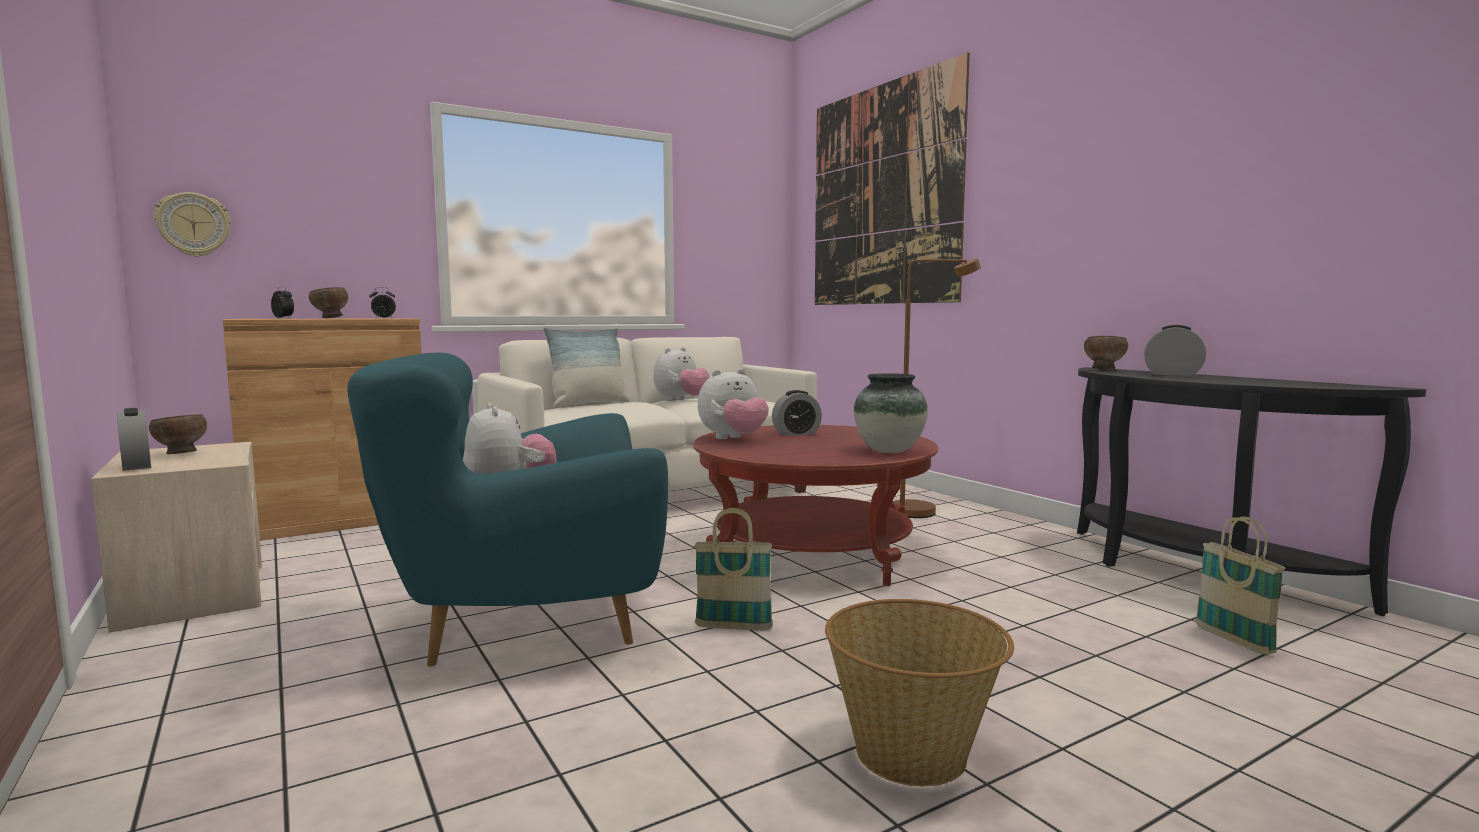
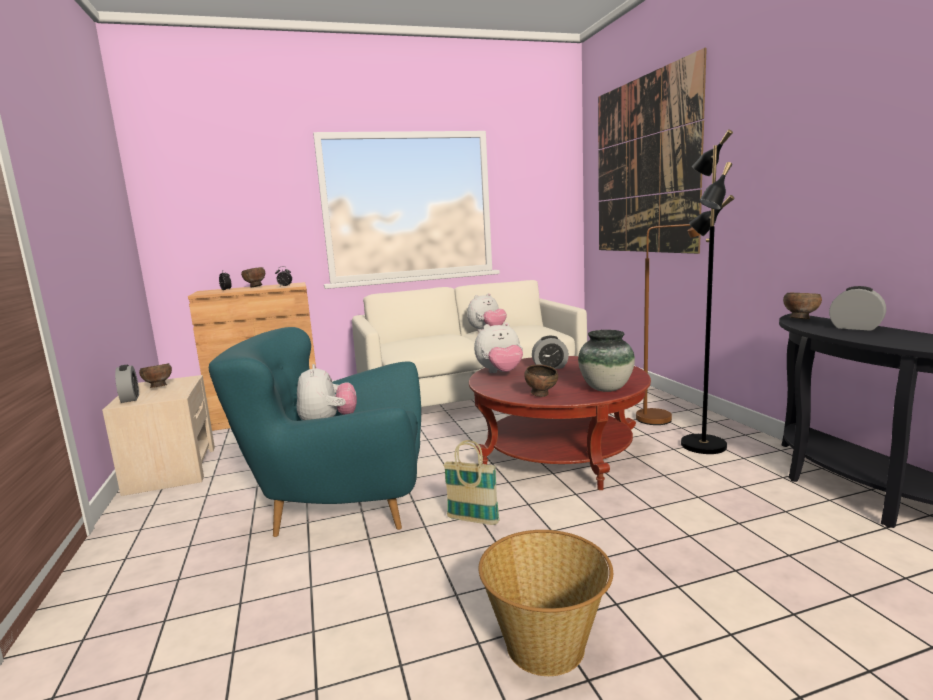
camera: 15 degrees right, 5 degrees up
wall clock [154,192,231,257] -> none
pillow [543,328,630,408] -> none
basket [1195,517,1286,655] -> none
none -> brown bowl [524,364,558,397]
none -> black floor lamp [681,129,734,454]

